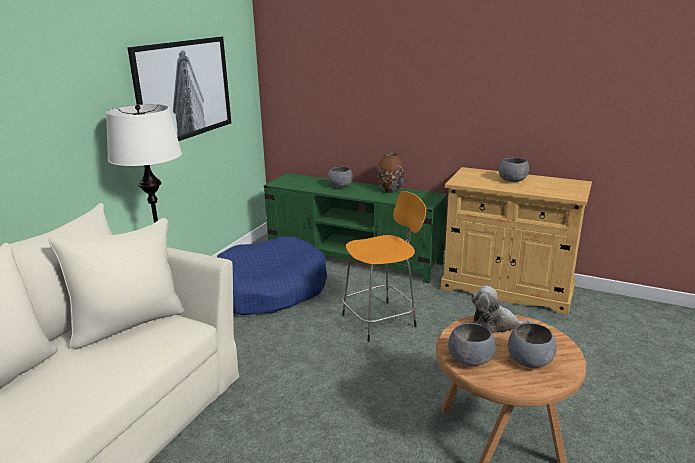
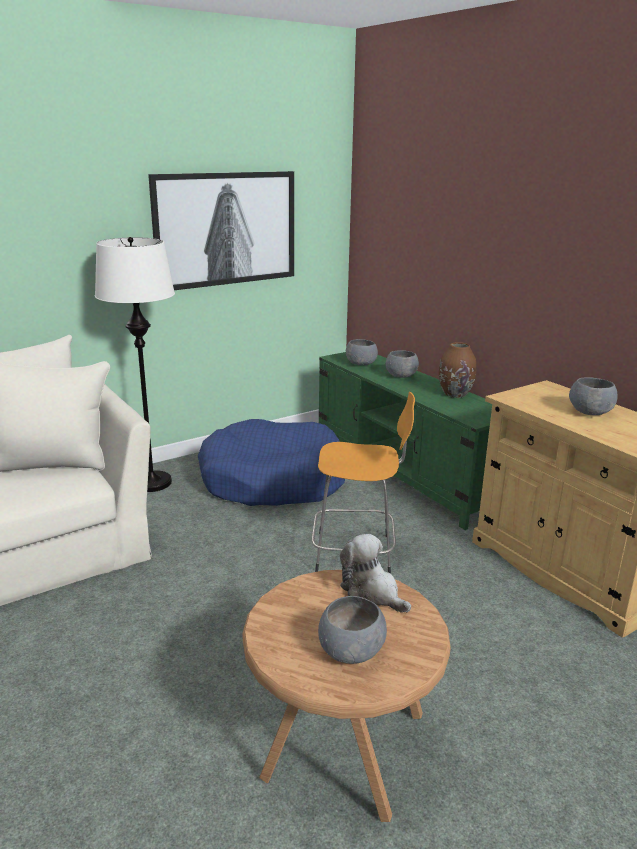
camera: 30 degrees right, 0 degrees up
grey bowl [448,323,496,366] -> grey bowl moved to [346,339,378,366]

